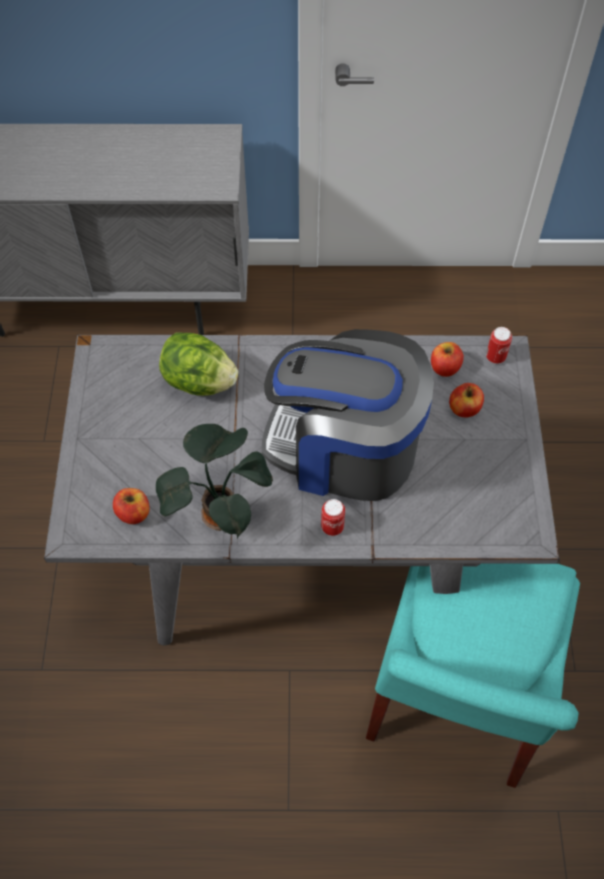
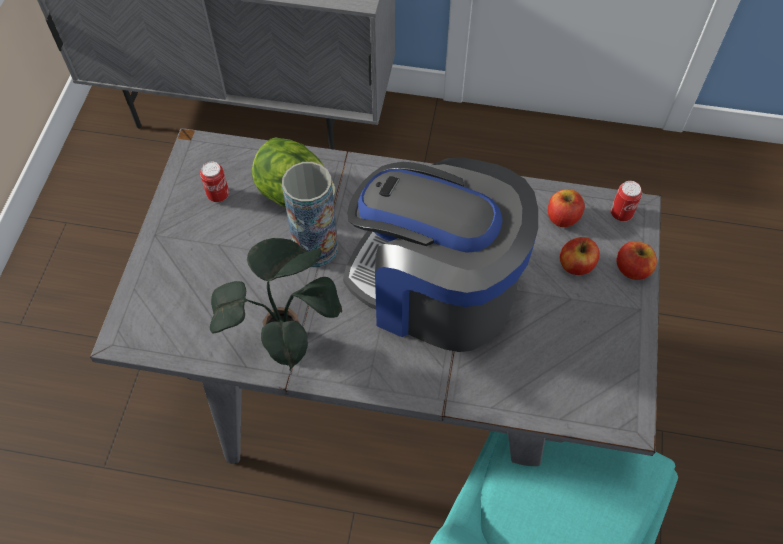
camera: 10 degrees right, 0 degrees up
apple [113,488,150,524] -> apple moved to [616,241,657,280]
can [321,499,345,536] -> can moved to [200,162,229,202]
none -> vase [282,162,338,267]

